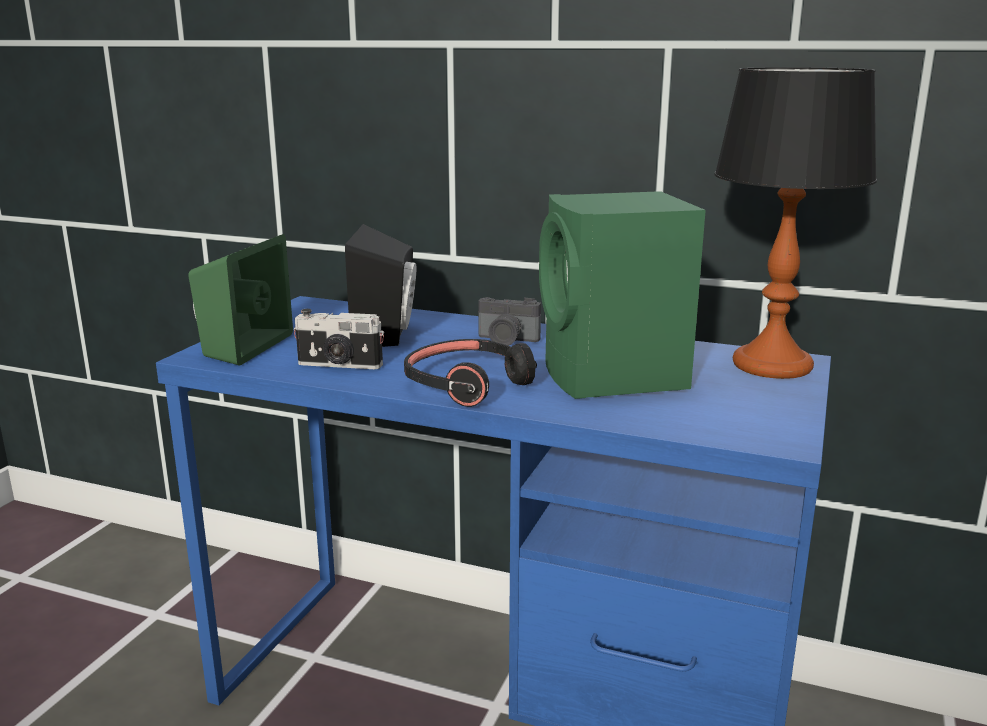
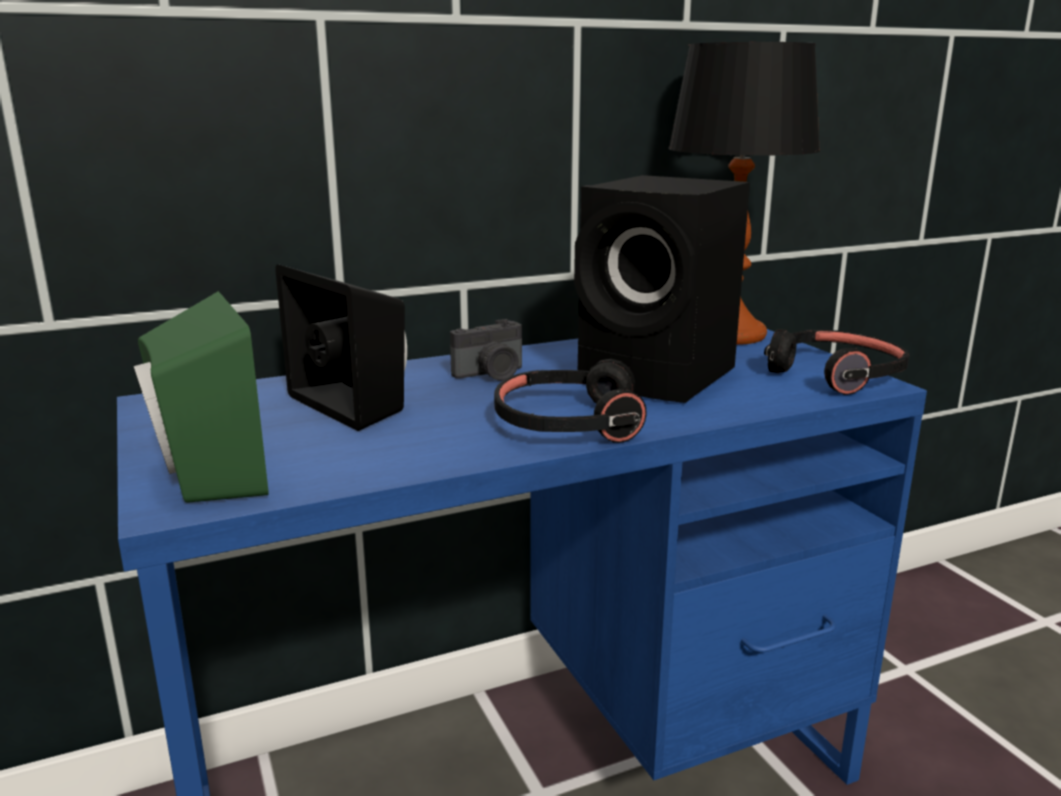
camera: 45 degrees left, 0 degrees up
camera [294,309,384,369] -> none
green speaker [539,191,706,399] -> black speaker [574,175,750,403]
none -> black headphones [764,329,910,395]

